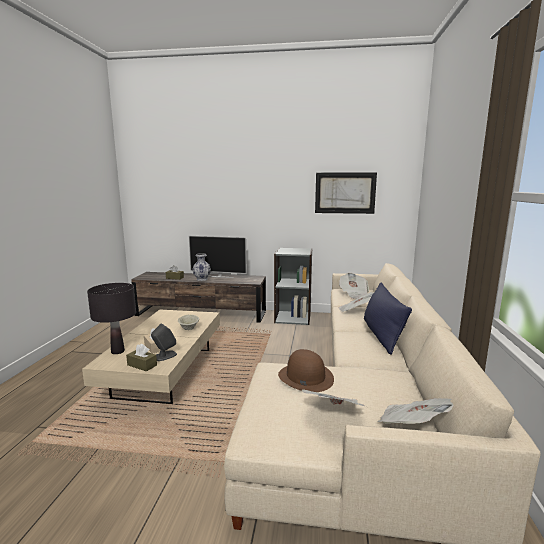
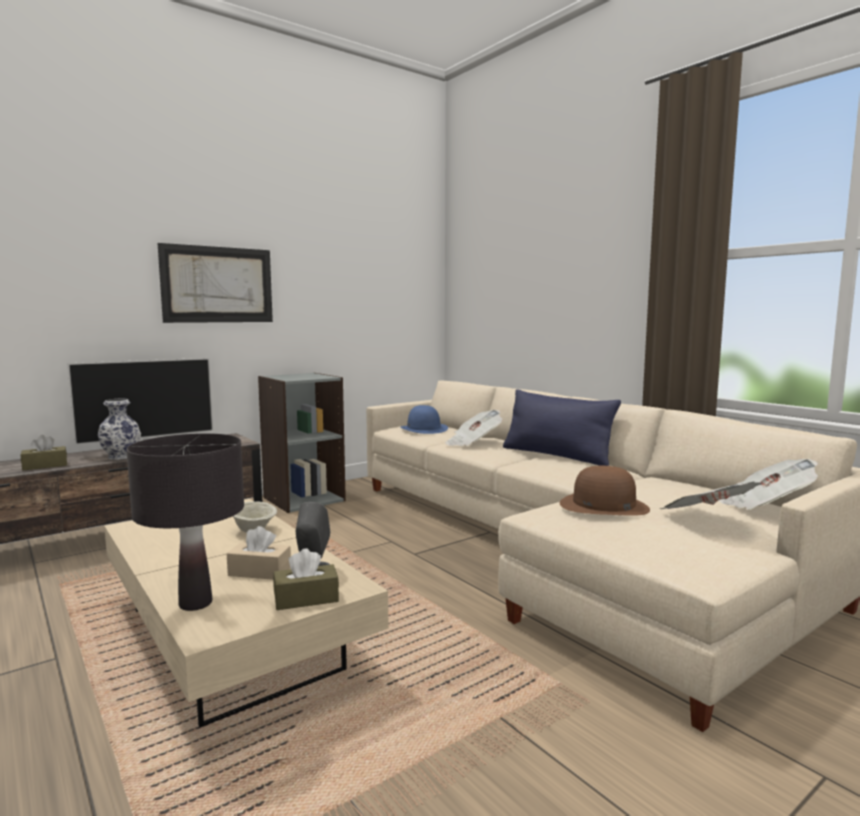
camera: 45 degrees left, 5 degrees down
picture [315,172,377,214] -> picture moved to [157,243,273,323]
newspaper [339,273,369,299] -> blue hat [400,405,448,434]

